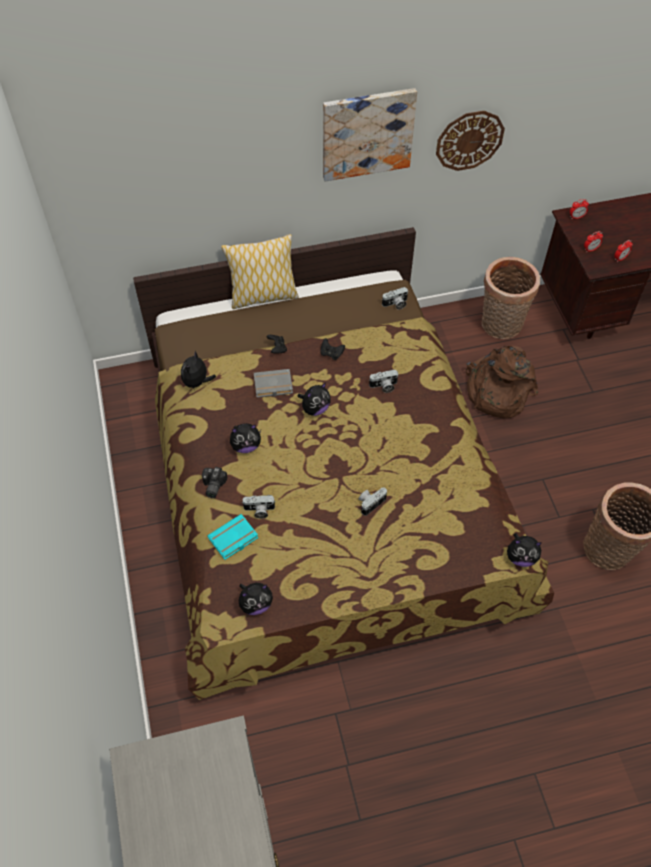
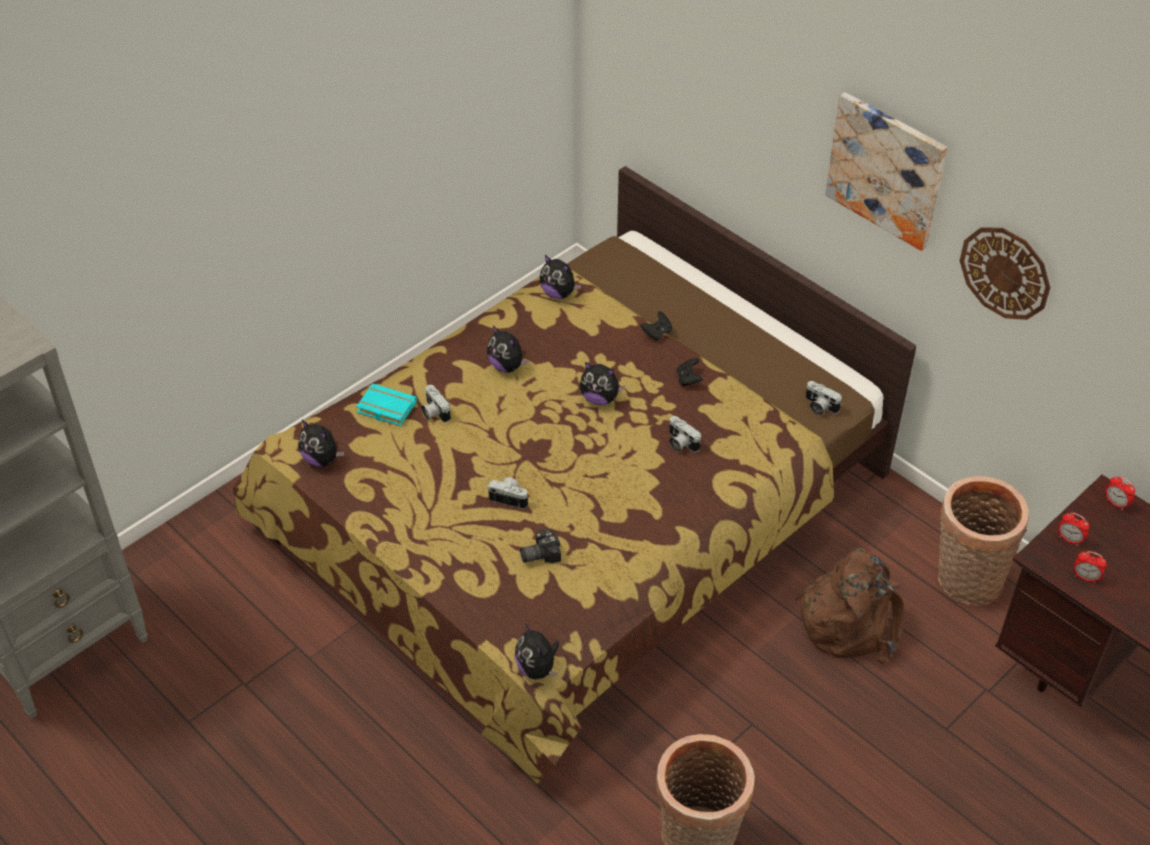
camera: 60 degrees right, 10 degrees down
plush toy [181,351,216,390] -> plush toy turned 135 degrees counterclockwise [540,255,581,299]
camera [202,467,228,498] -> camera moved to [520,529,561,563]
pillow [221,234,299,309] -> none
grey book [254,369,293,398] -> none

